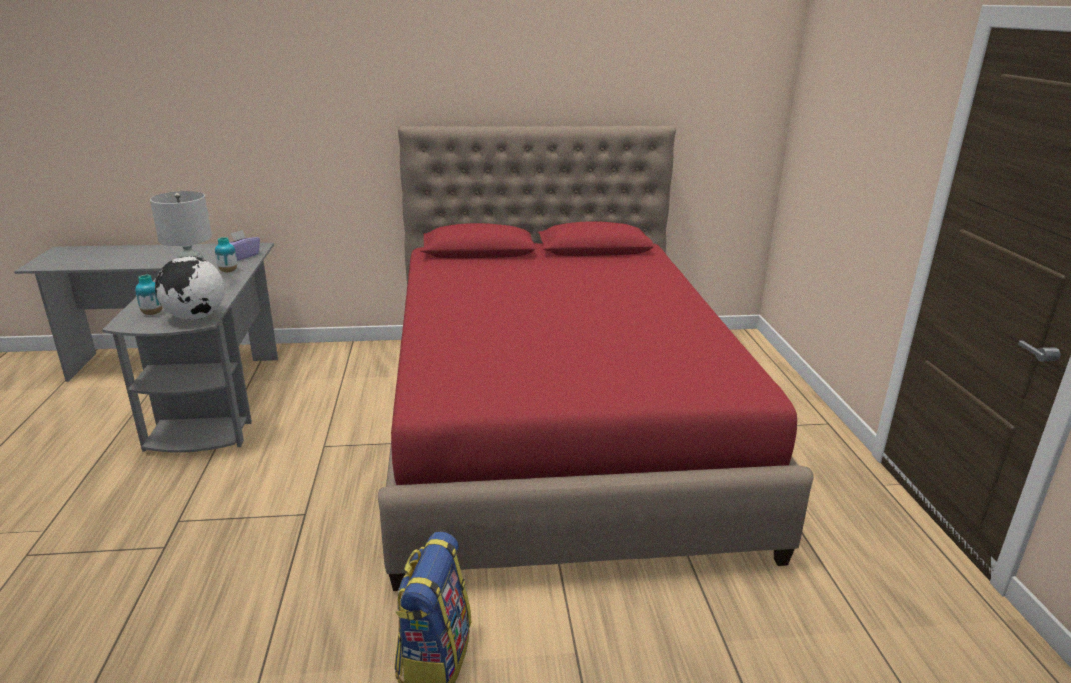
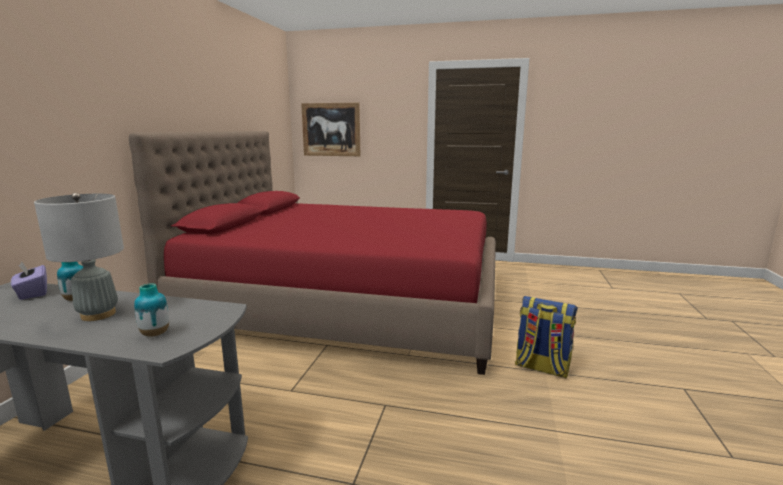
camera: 70 degrees left, 10 degrees down
globe [155,256,225,320] -> none
none -> picture [301,103,360,156]

